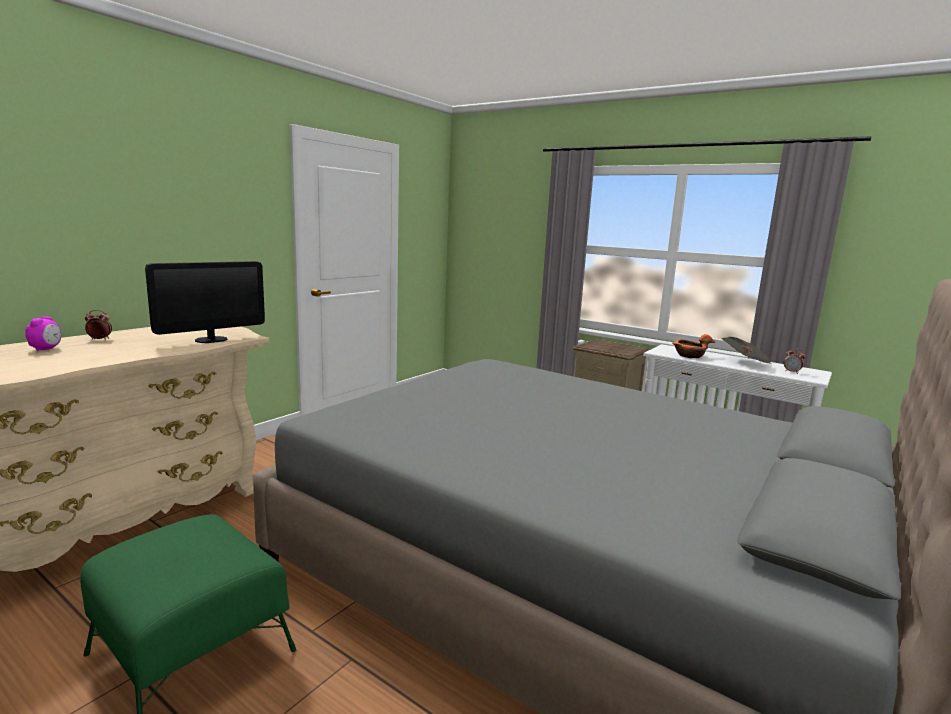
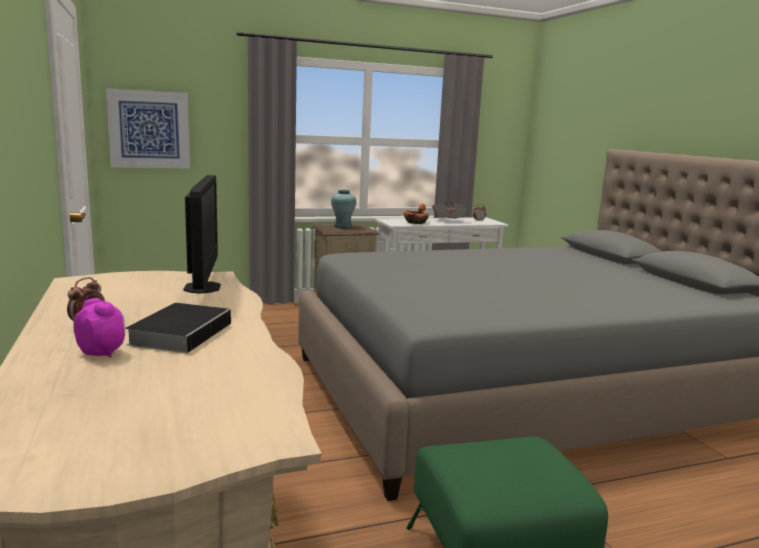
camera: 55 degrees left, 0 degrees up
none -> picture [106,88,190,169]
none -> book [125,303,231,353]
none -> turquoise vase [331,190,356,229]

